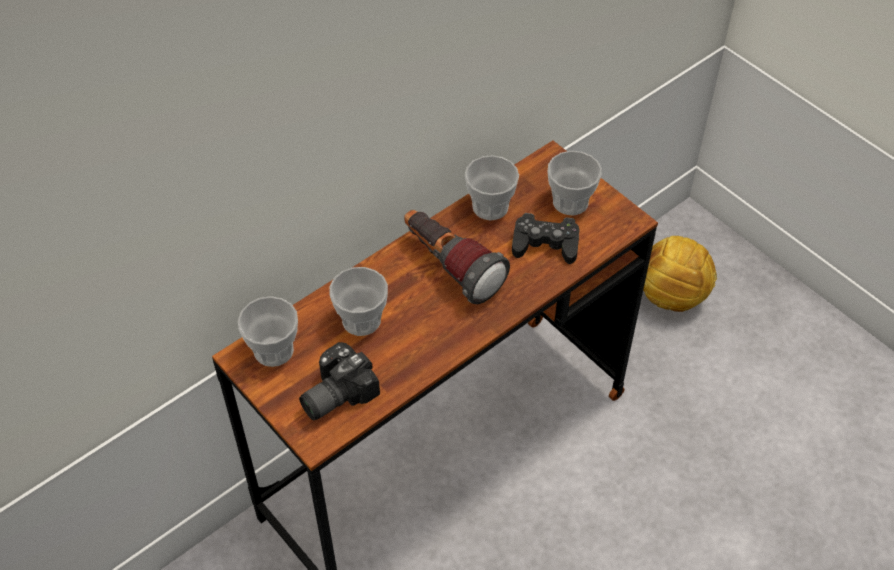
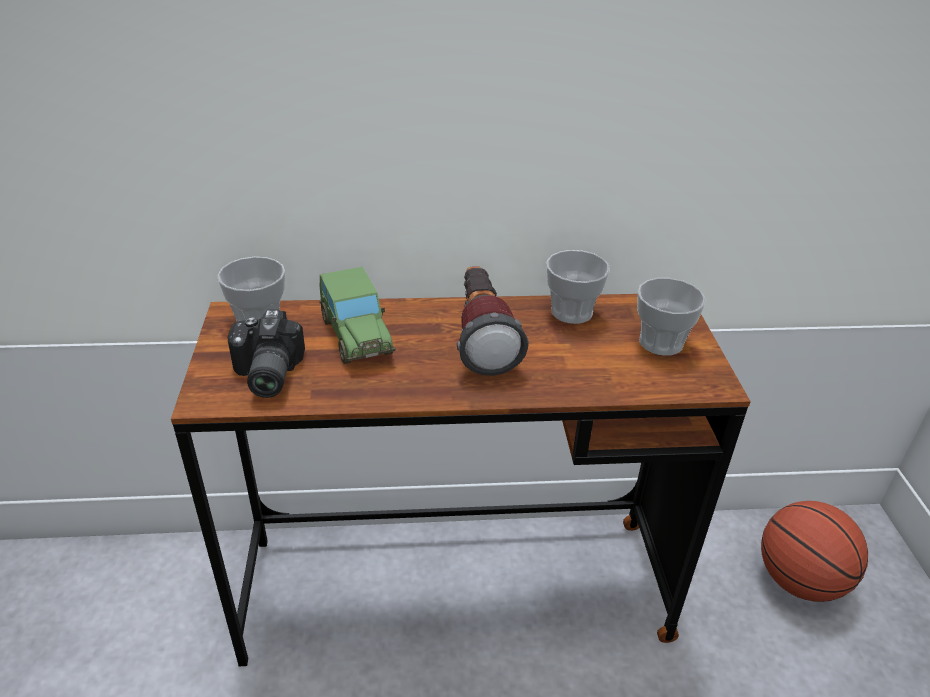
camera: 35 degrees right, 15 degrees down
camera [299,342,380,420] -> camera turned 90 degrees counterclockwise [228,310,305,398]
cup [329,267,388,336] -> toy car [319,267,396,364]
black game controller [512,213,580,264] -> none
football [643,236,717,312] -> basketball [761,501,868,602]

